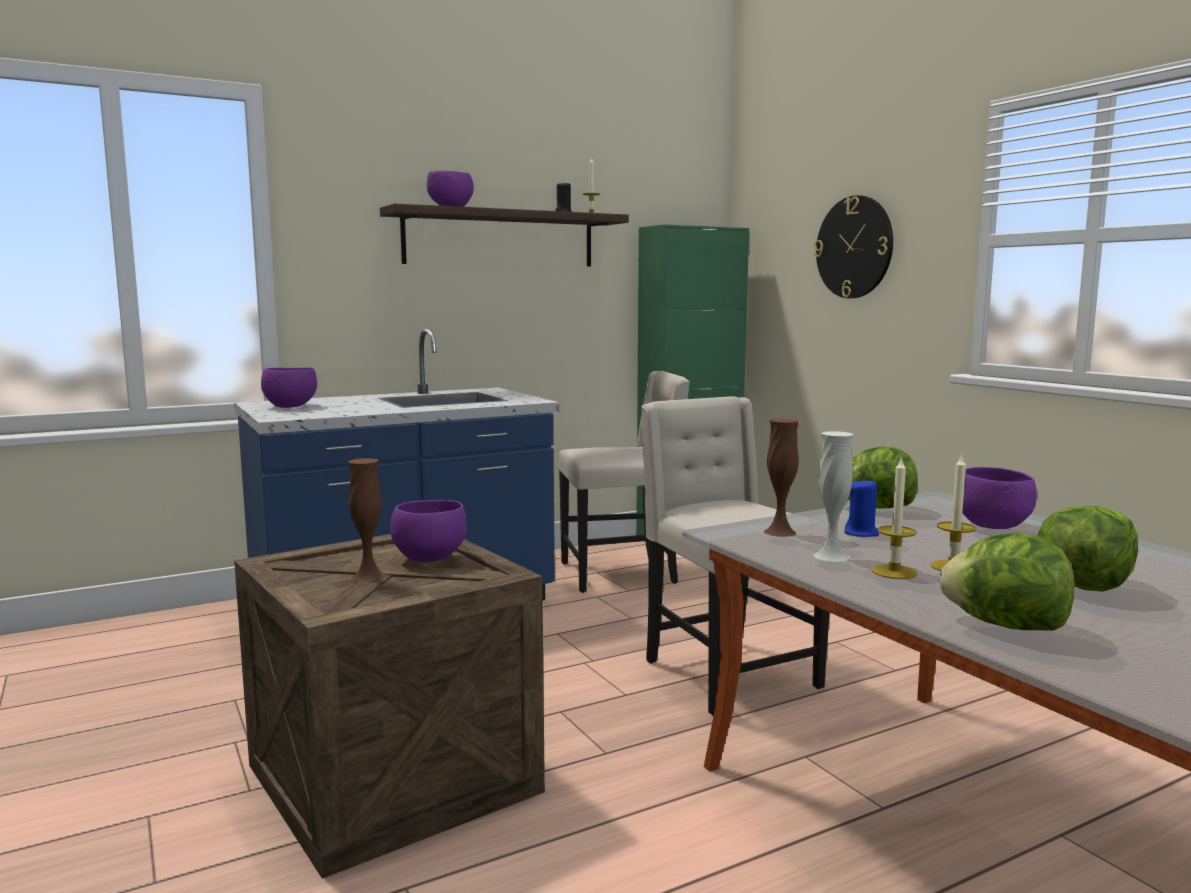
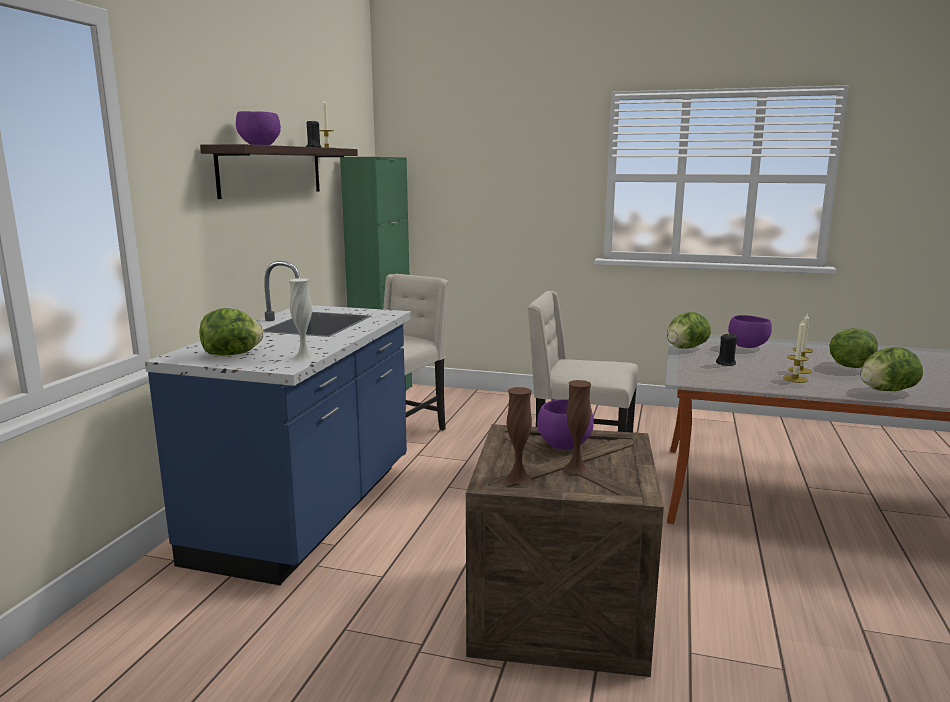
camera: 45 degrees left, 5 degrees up
purple bowl [261,367,317,408] -> lettuce [200,308,264,356]
brown vase [764,419,799,537] -> brown vase moved to [505,387,532,484]
white vase [813,431,853,562] -> white vase moved to [289,278,315,361]
wall clock [814,195,893,298] -> none
blue candle [845,478,879,537] -> black candle [716,334,737,366]

